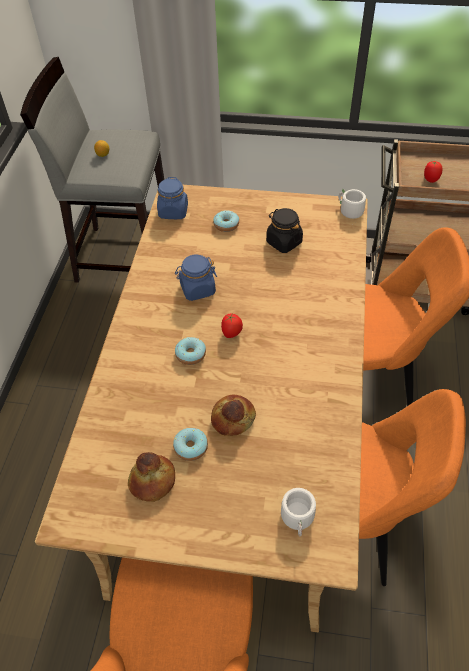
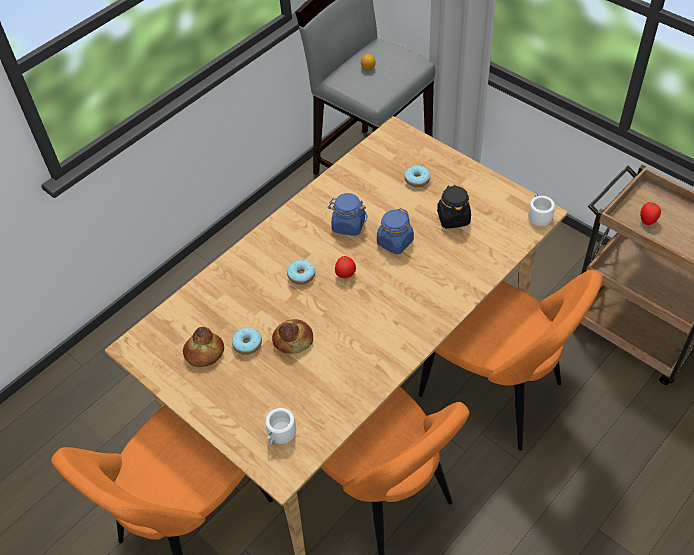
camera: 35 degrees right, 0 degrees up
blue jar [157,177,188,219] -> blue jar moved to [377,208,414,254]

